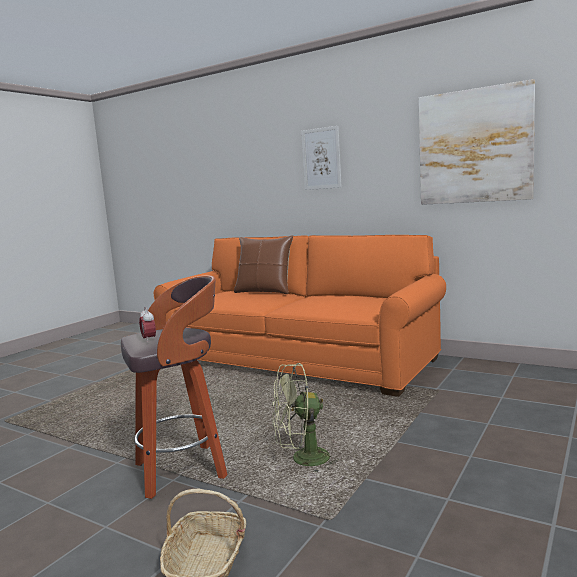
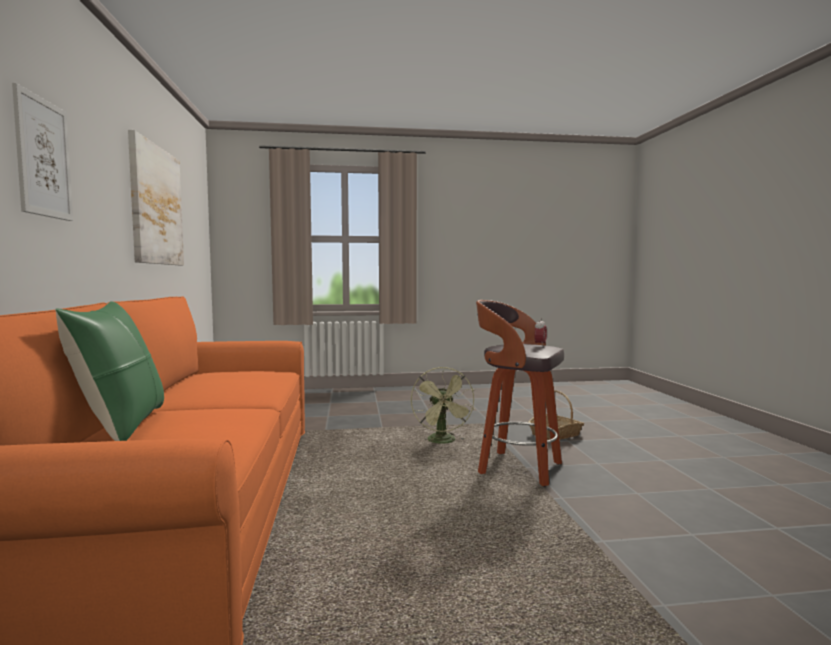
camera: 130 degrees left, 5 degrees down
brown pillow [234,235,293,294] -> green pillow [56,301,164,441]
green fan [272,363,339,474] -> green fan turned 45 degrees clockwise [411,367,475,444]

